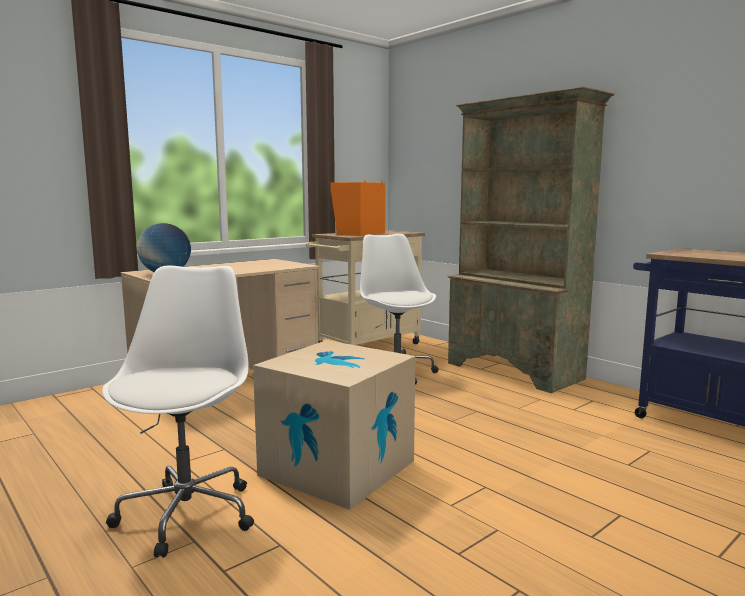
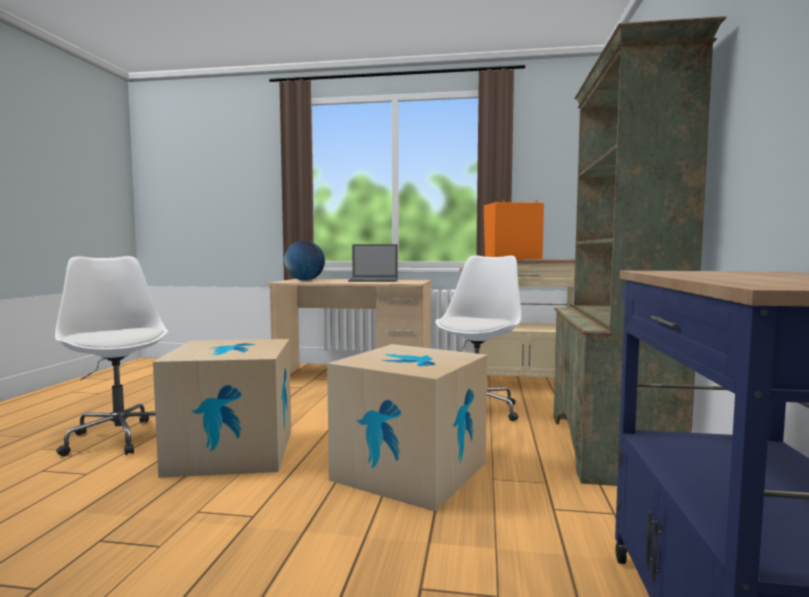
camera: 50 degrees right, 5 degrees down
white office chair [102,266,254,558] -> white office chair turned 90 degrees counterclockwise [55,256,169,456]
none -> cardboard box [327,344,487,512]
none -> laptop [348,244,398,282]

